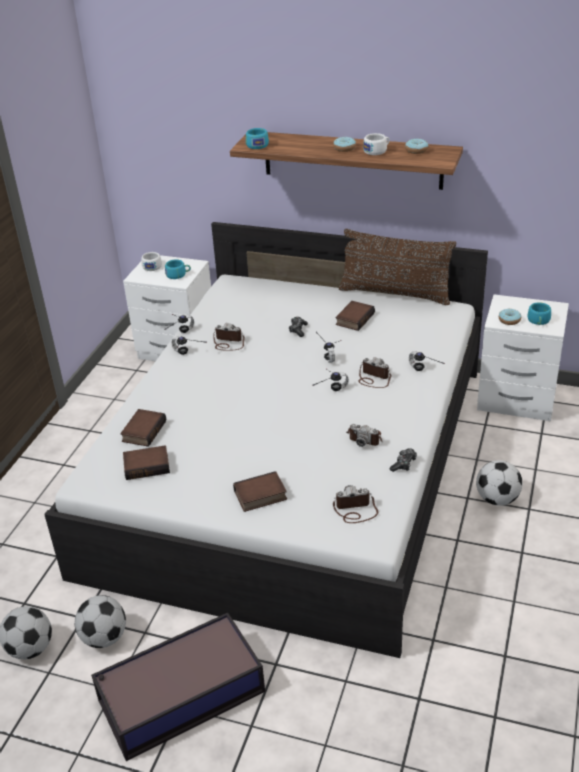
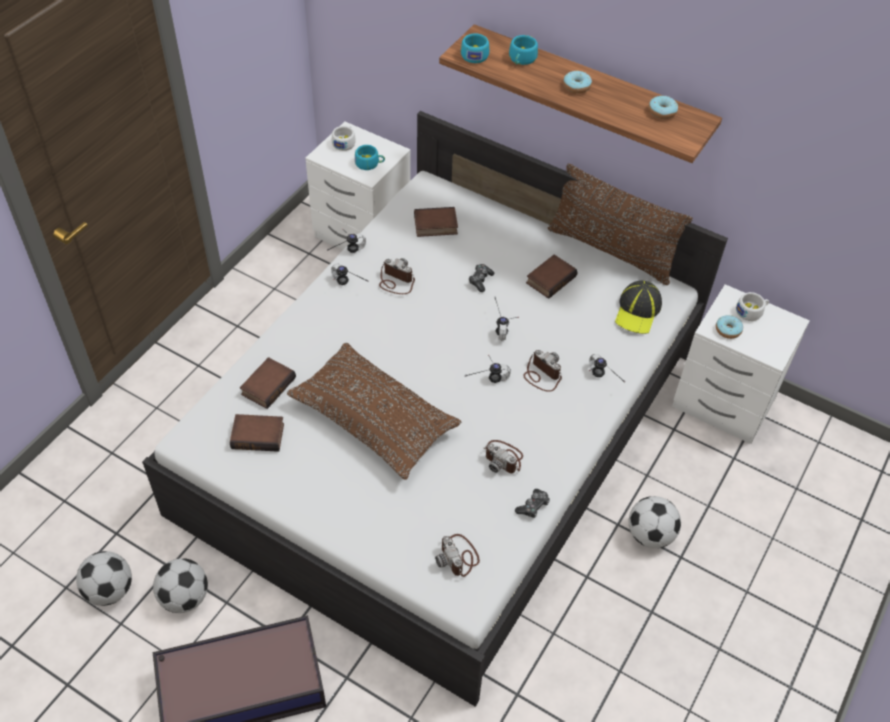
camera: 10 degrees right, 15 degrees up
book [233,471,287,512] -> book moved to [414,207,458,237]
camera [333,485,378,523] -> camera turned 120 degrees counterclockwise [435,534,480,577]
white cup [363,133,390,155] -> white cup moved to [736,292,769,321]
turquoise cup [527,302,551,325] -> turquoise cup moved to [509,35,538,65]
none -> brown pillow [287,343,461,480]
none -> cap [615,280,662,334]

